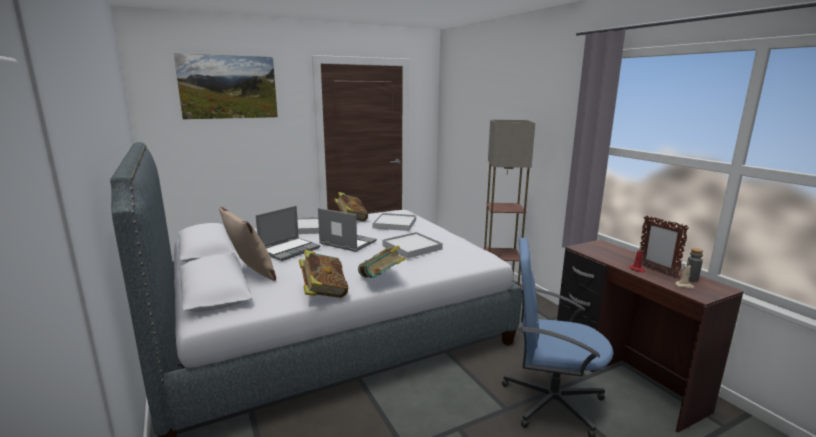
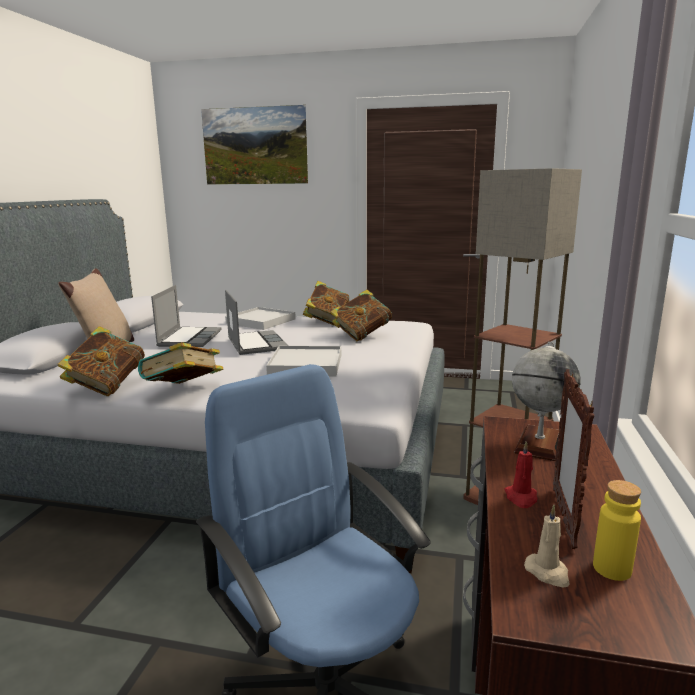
camera: 40 degrees right, 0 degrees up
laptop [256,206,320,261] -> laptop turned 75 degrees counterclockwise [151,285,221,347]
white tray [373,213,416,231] -> book [330,289,392,342]
grey bottle [687,248,703,282] -> yellow bottle [593,480,641,581]
none -> globe [512,342,581,461]

